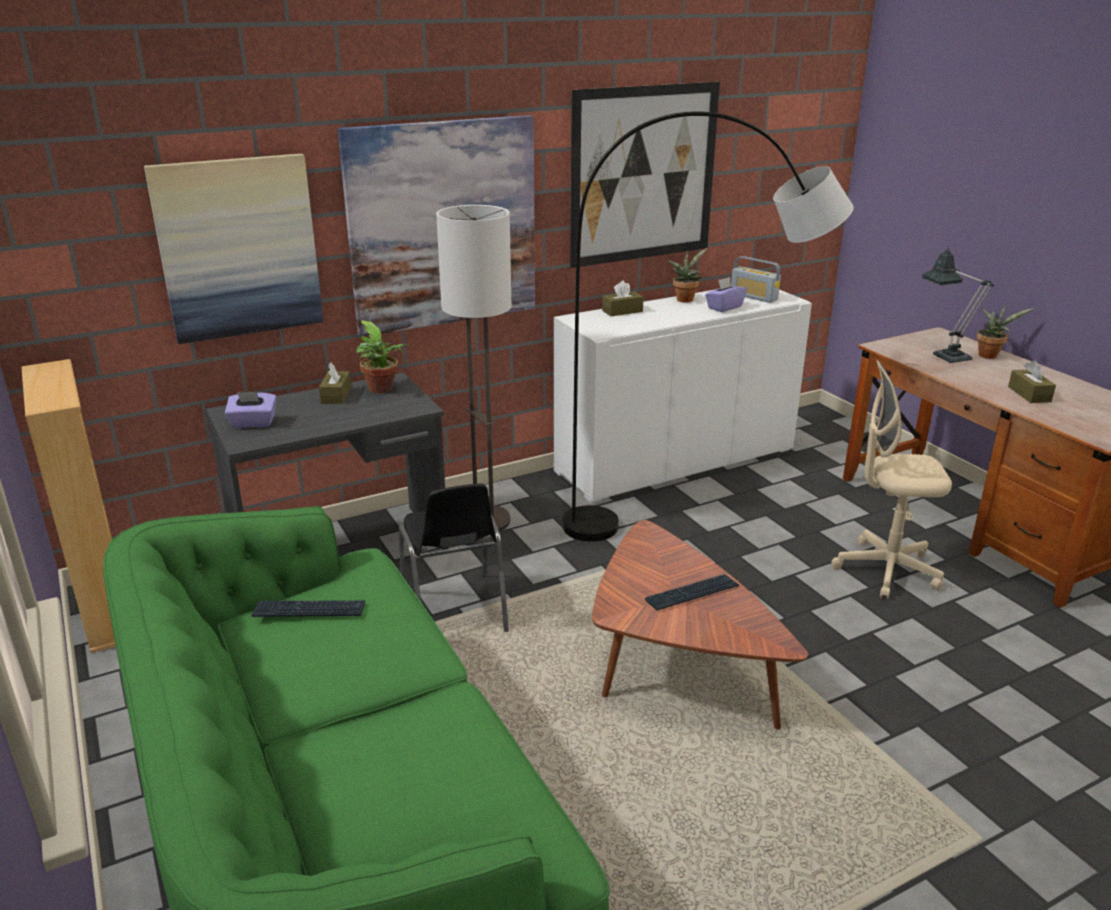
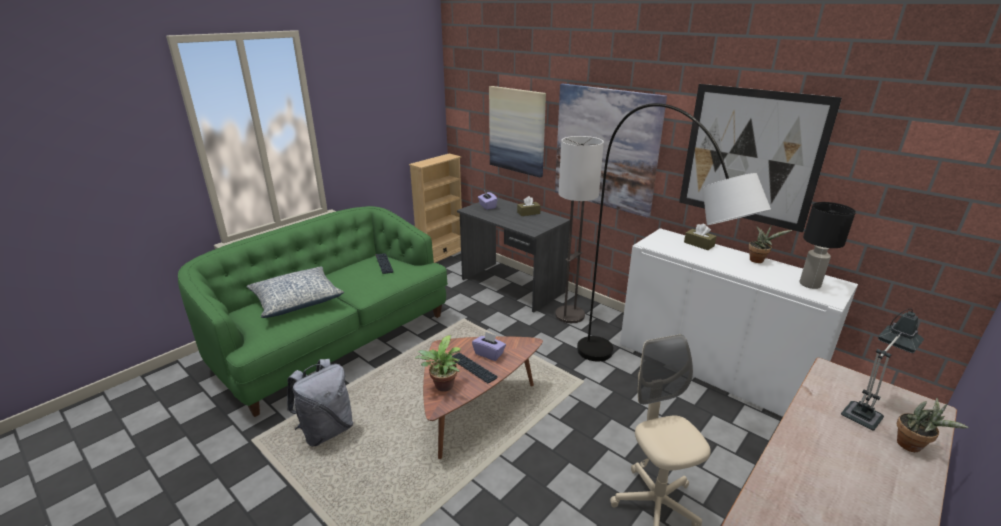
camera: 70 degrees right, 0 degrees up
potted plant [356,320,409,393] -> potted plant moved to [414,335,461,392]
black chair [399,483,509,632] -> none
purple tissue box [705,277,747,312] -> purple tissue box moved to [472,332,506,361]
radio [731,256,781,303] -> black table lamp [800,202,856,289]
brown tissue box [1008,360,1056,403] -> none
none -> pillow [247,267,344,318]
none -> grey backpack [287,359,353,447]

